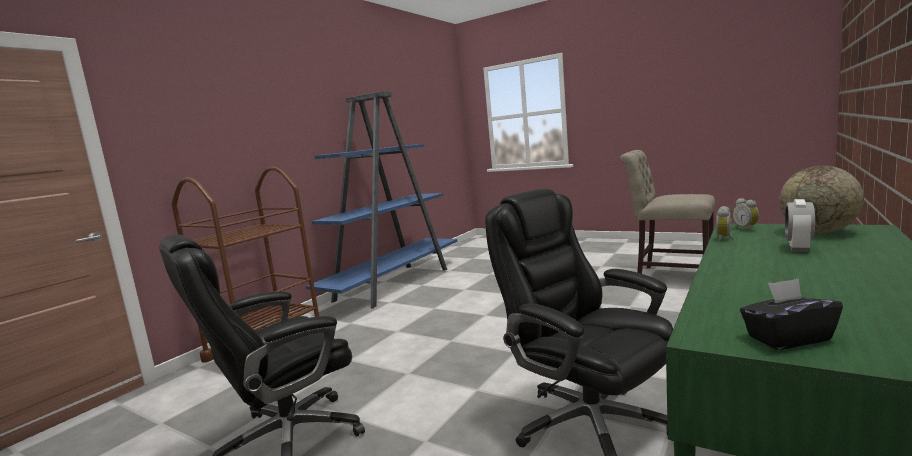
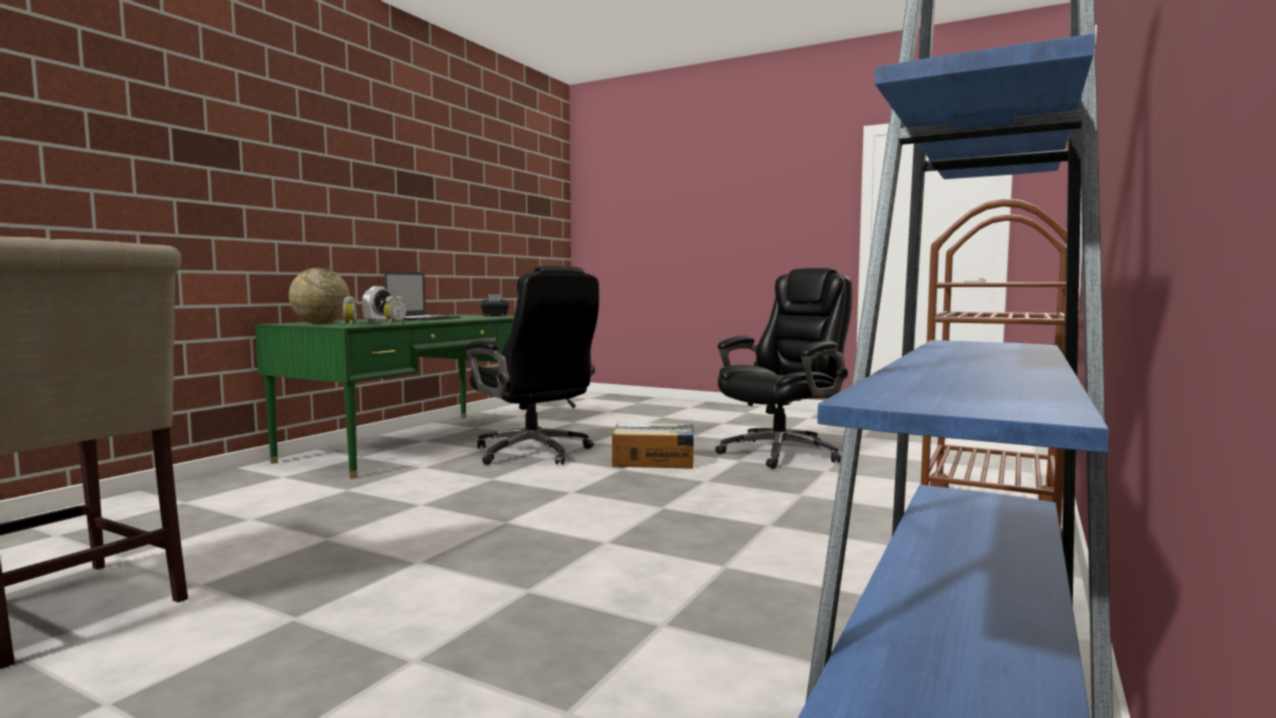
camera: 175 degrees right, 5 degrees down
none -> laptop [384,271,461,320]
none -> cardboard box [612,422,694,469]

